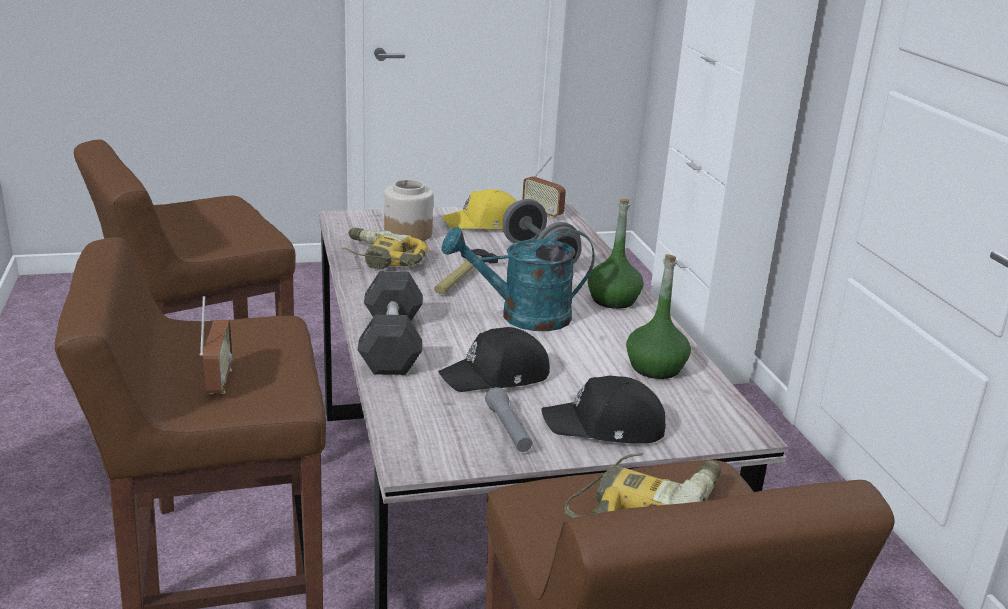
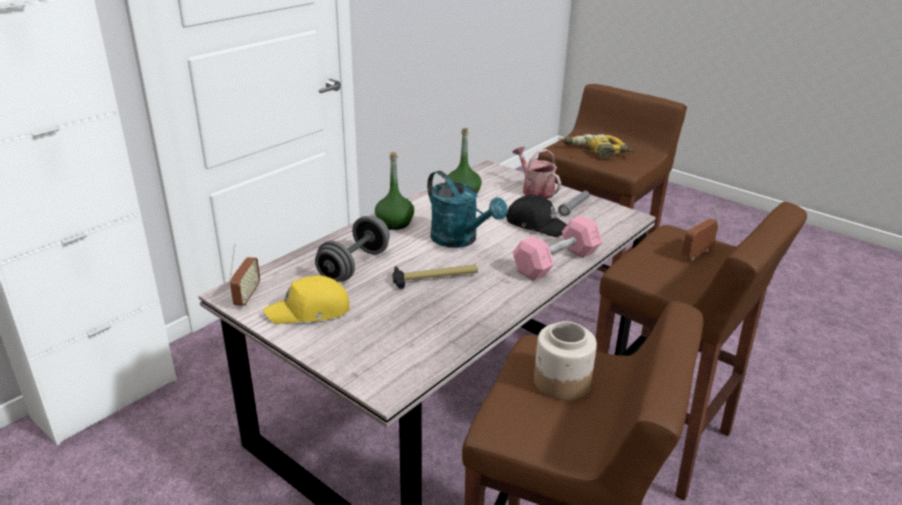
camera: 125 degrees left, 5 degrees up
power drill [341,228,428,269] -> none
grey dumbbell [358,271,423,375] -> pink dumbbell [513,216,602,281]
jar [384,179,433,241] -> jar moved to [534,321,597,401]
yellow cap [442,189,517,229] -> yellow cap turned 120 degrees clockwise [263,275,350,324]
black cap [541,376,666,443] -> watering can [512,147,561,199]

